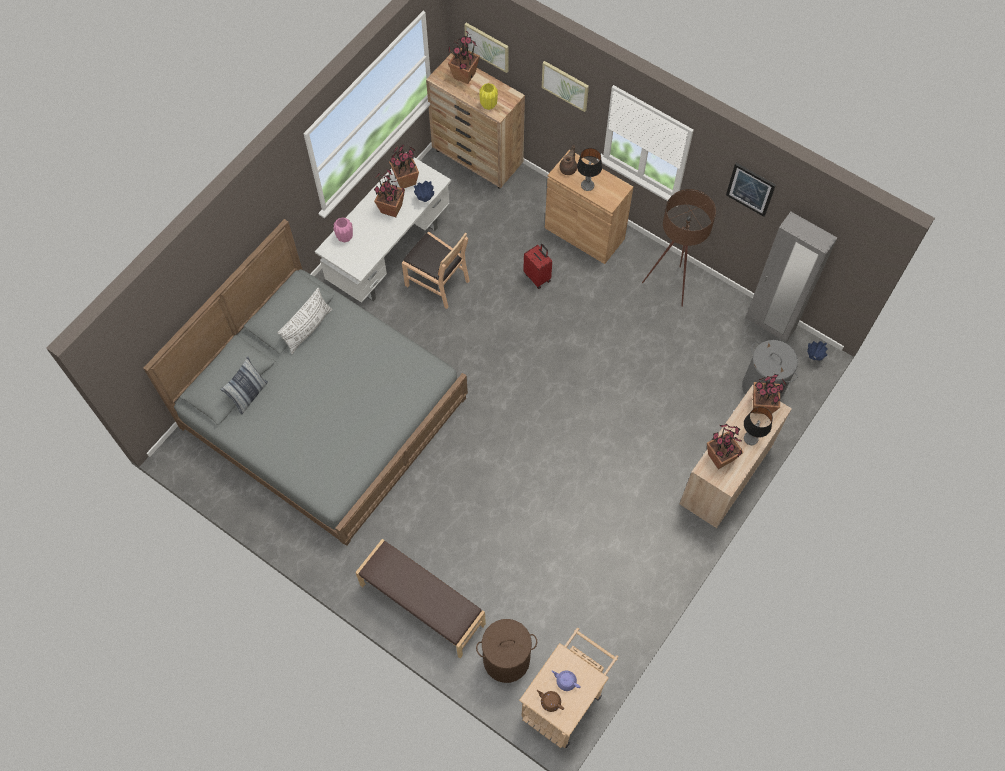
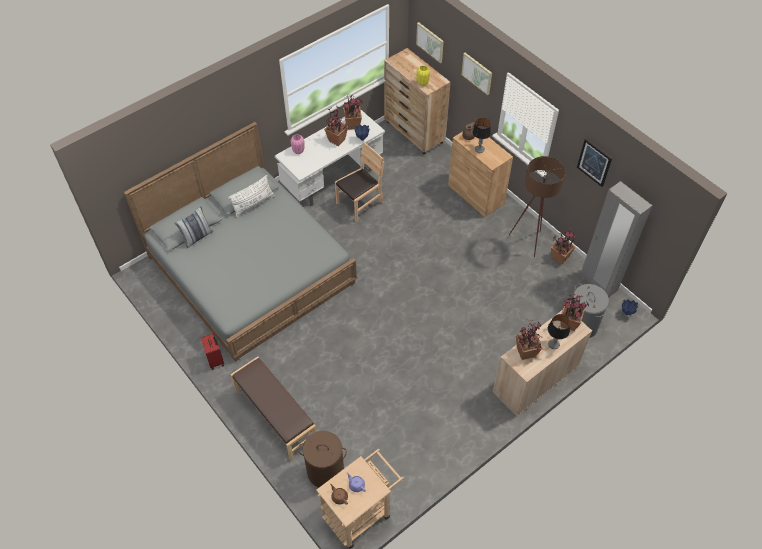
camera: 15 degrees right, 10 degrees down
brown chair [402,231,470,309] -> brown chair turned 90 degrees counterclockwise [335,142,384,222]
potted plant [448,31,480,84] -> potted plant moved to [551,228,576,265]
red suitcase [523,244,552,289] -> red suitcase moved to [201,333,224,370]

